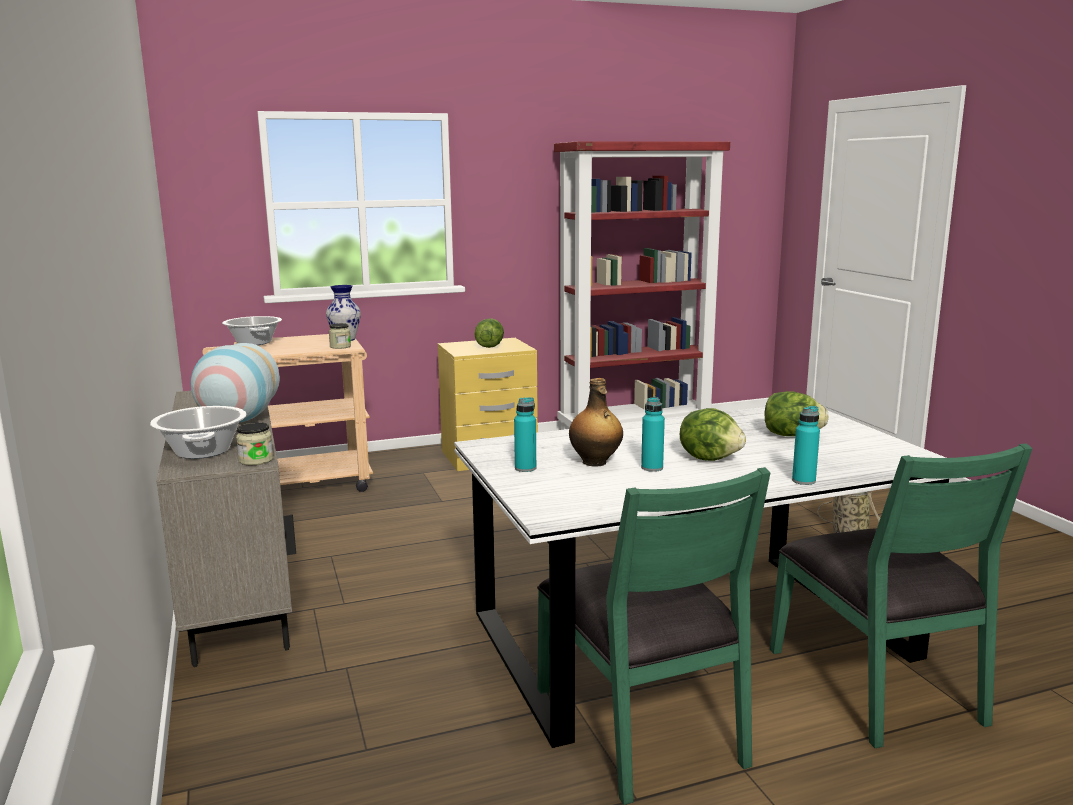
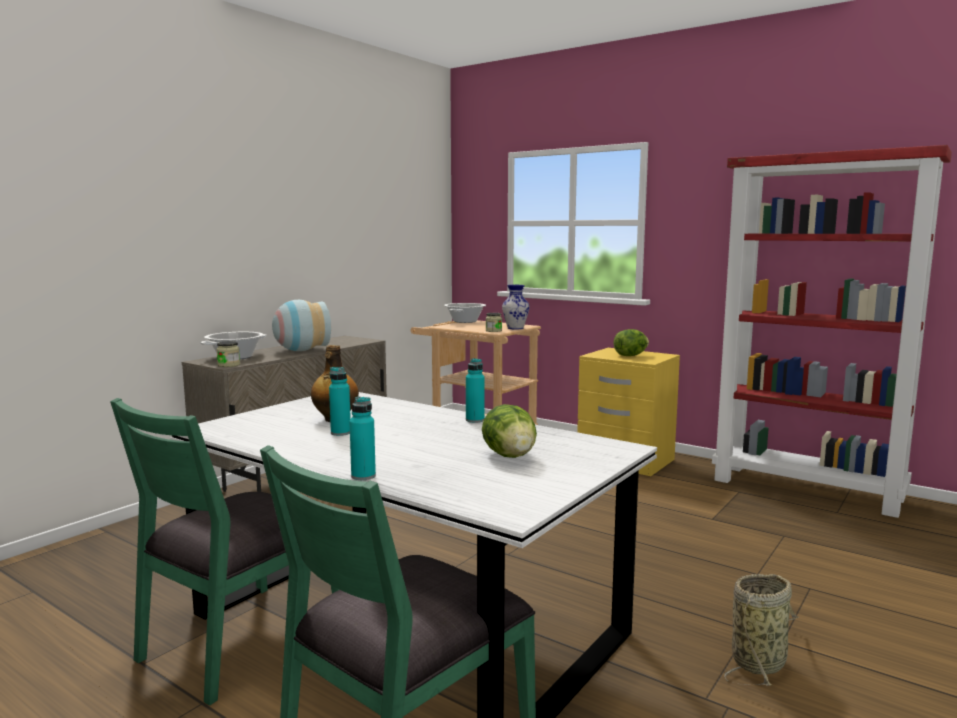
camera: 55 degrees right, 5 degrees down
turquoise bottle [514,397,536,472] -> turquoise bottle moved to [466,358,485,423]
lettuce [680,408,746,461] -> none

